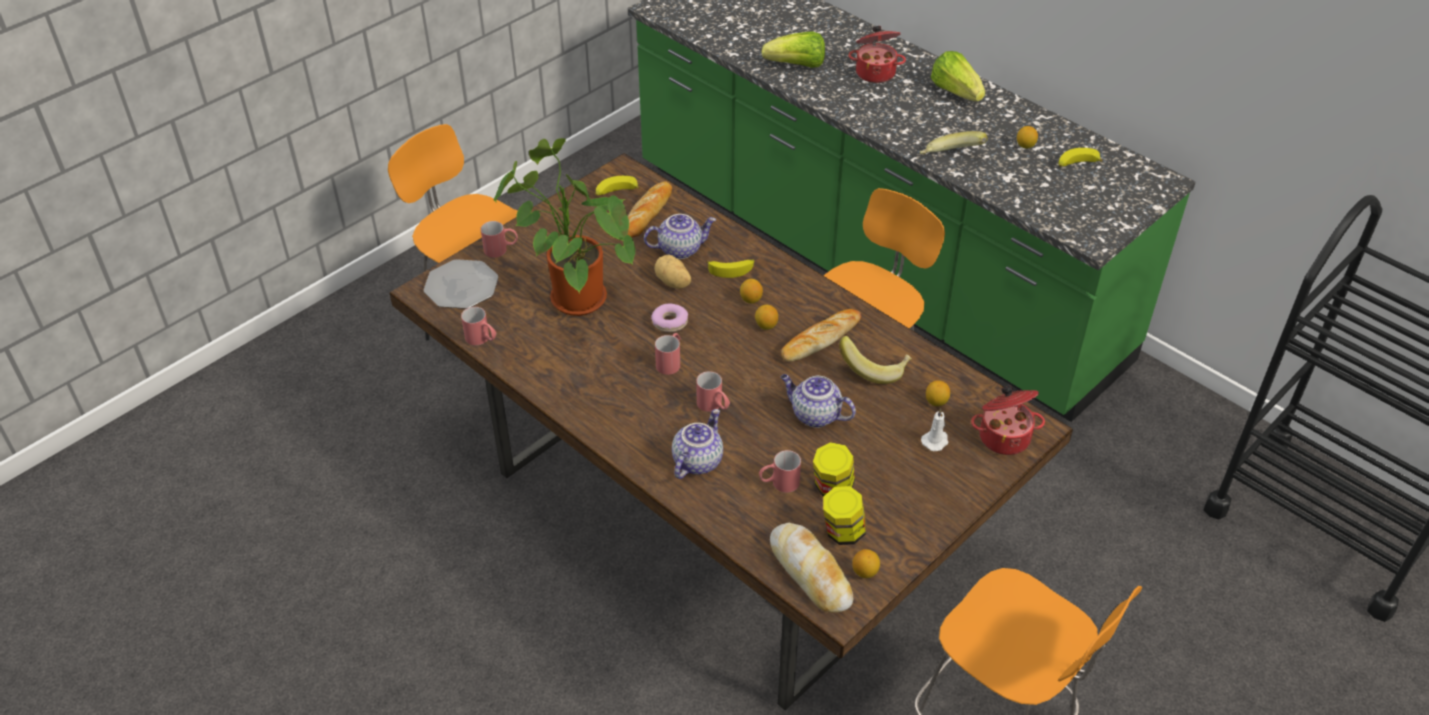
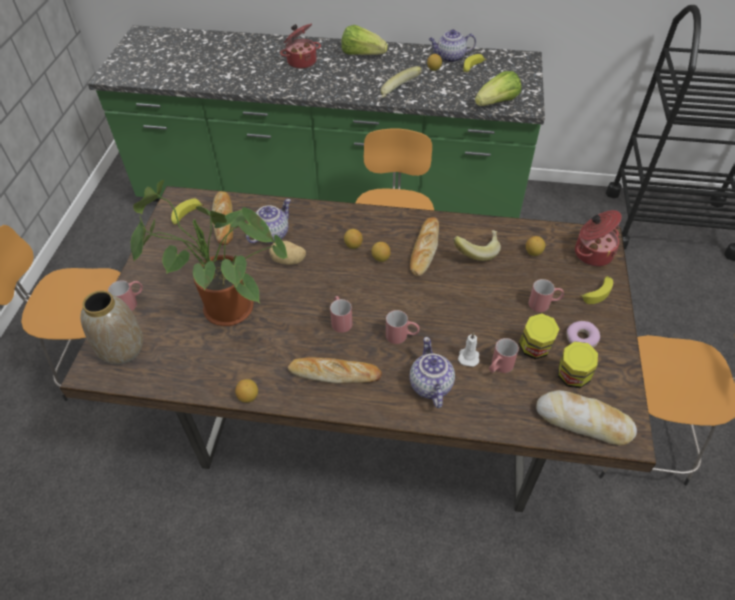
camera: 35 degrees left, 5 degrees up
plate [424,259,499,309] -> vase [80,290,143,365]
red mug [461,307,496,345] -> red mug moved to [528,279,564,312]
donut [651,304,688,332] -> donut moved to [566,321,600,348]
banana [707,260,754,278] -> banana moved to [580,276,613,304]
lettuce [762,31,825,68] -> lettuce moved to [475,71,521,106]
teapot [781,374,856,428] -> teapot moved to [429,30,476,63]
lemon [852,549,880,578] -> lemon moved to [235,379,258,403]
white candle [921,408,949,451] -> white candle moved to [458,332,479,367]
none -> bread [288,357,382,384]

